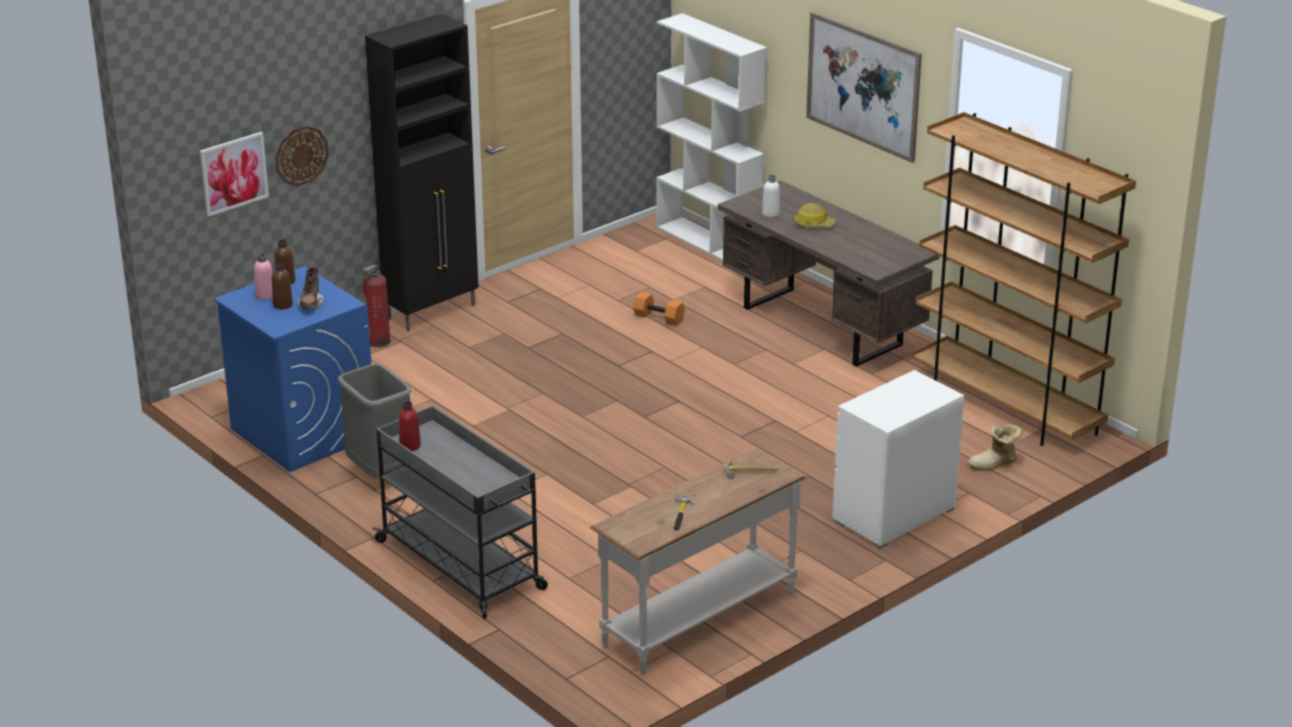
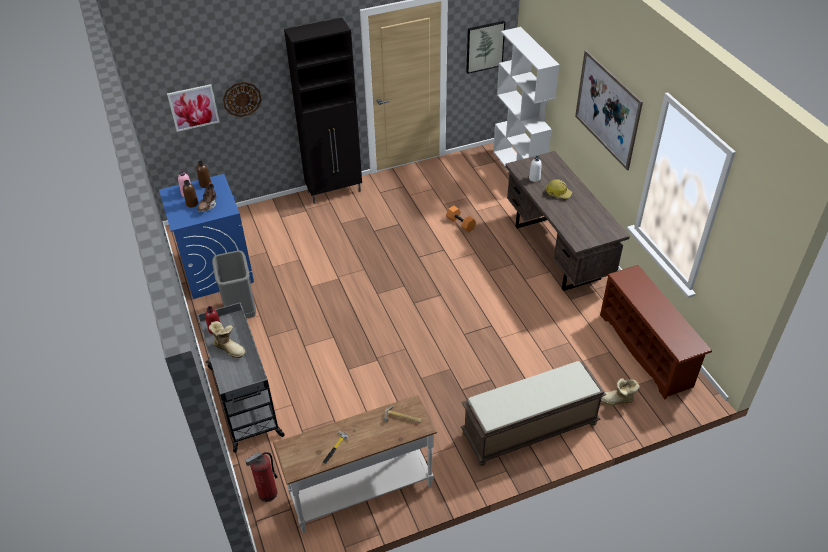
camera: 20 degrees right, 15 degrees up
fire extinguisher [362,264,391,347] -> fire extinguisher moved to [245,452,278,502]
white dresser [832,370,964,549] -> brown bench [461,361,606,466]
brown bookcase [912,112,1136,446] -> brown shoe rack [600,265,712,399]
none -> boot [209,321,246,358]
none -> picture [466,21,505,74]

